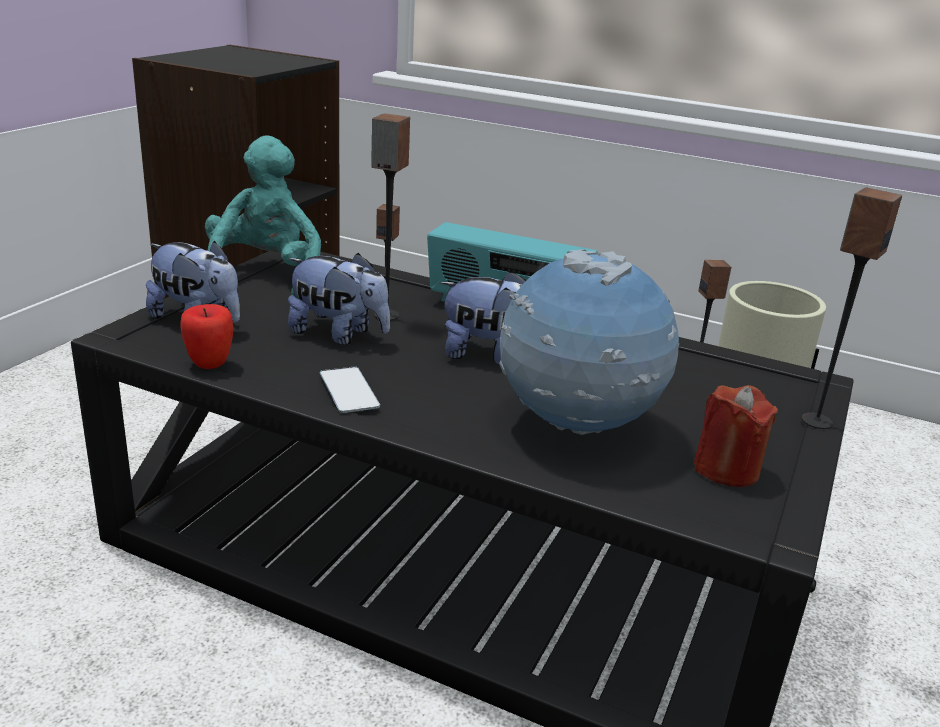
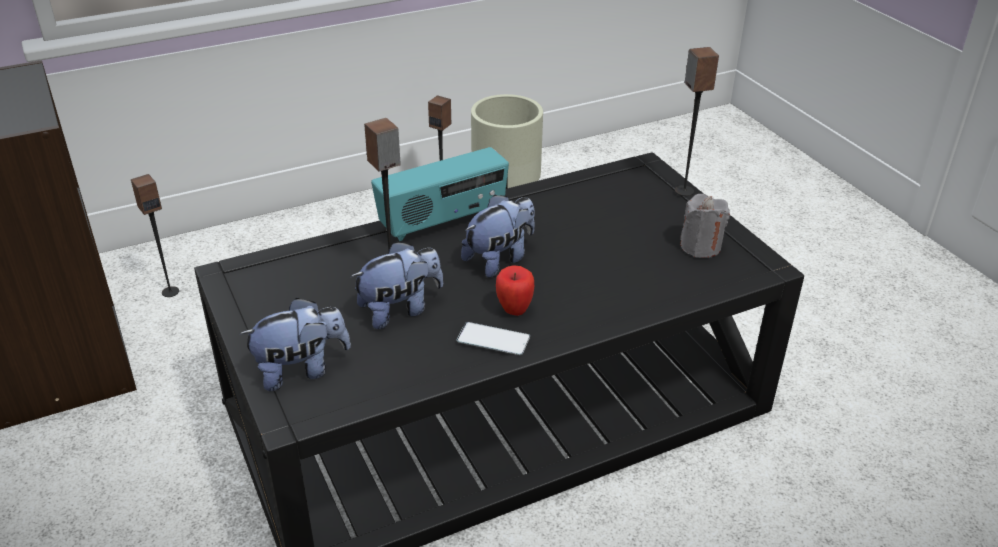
camera: 50 degrees left, 10 degrees up
apple [180,304,233,369] -> apple moved to [496,265,534,316]
turquoise plush toy [205,135,321,298] -> none
globe [499,249,679,435] -> none
red candle [694,385,778,487] -> grey candle [680,194,730,258]

